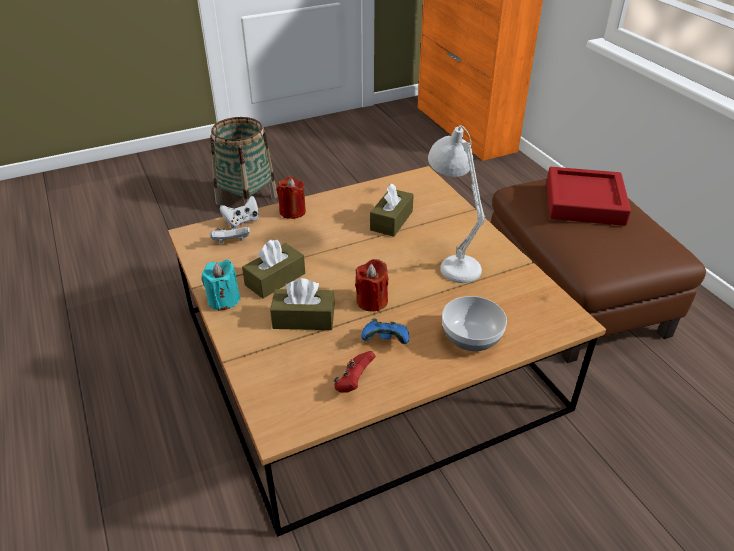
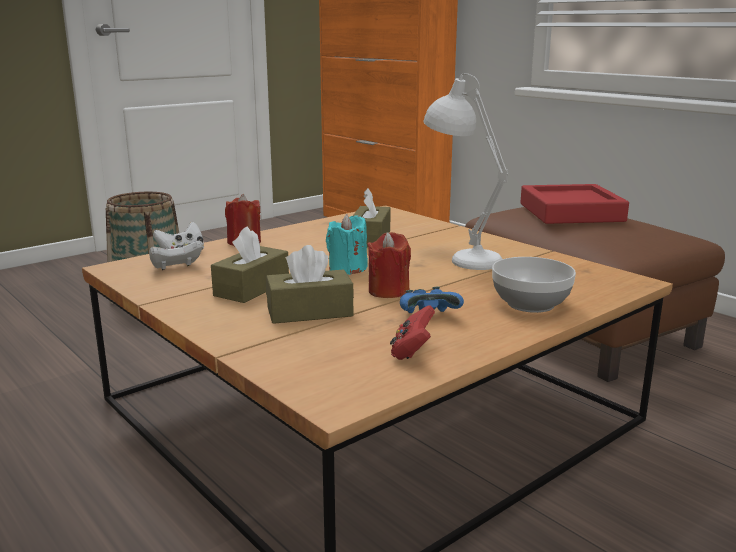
camera: 15 degrees left, 20 degrees down
turquoise candle [201,260,241,311] -> turquoise candle moved to [326,214,368,275]

